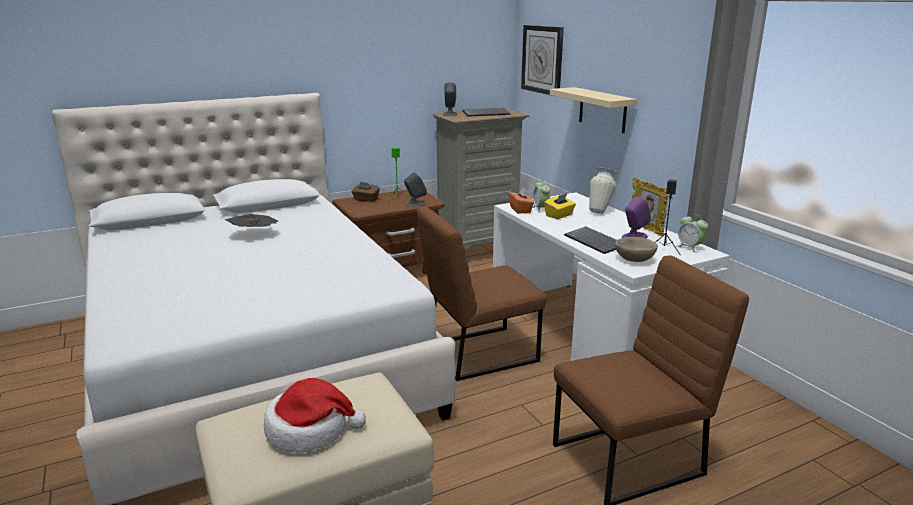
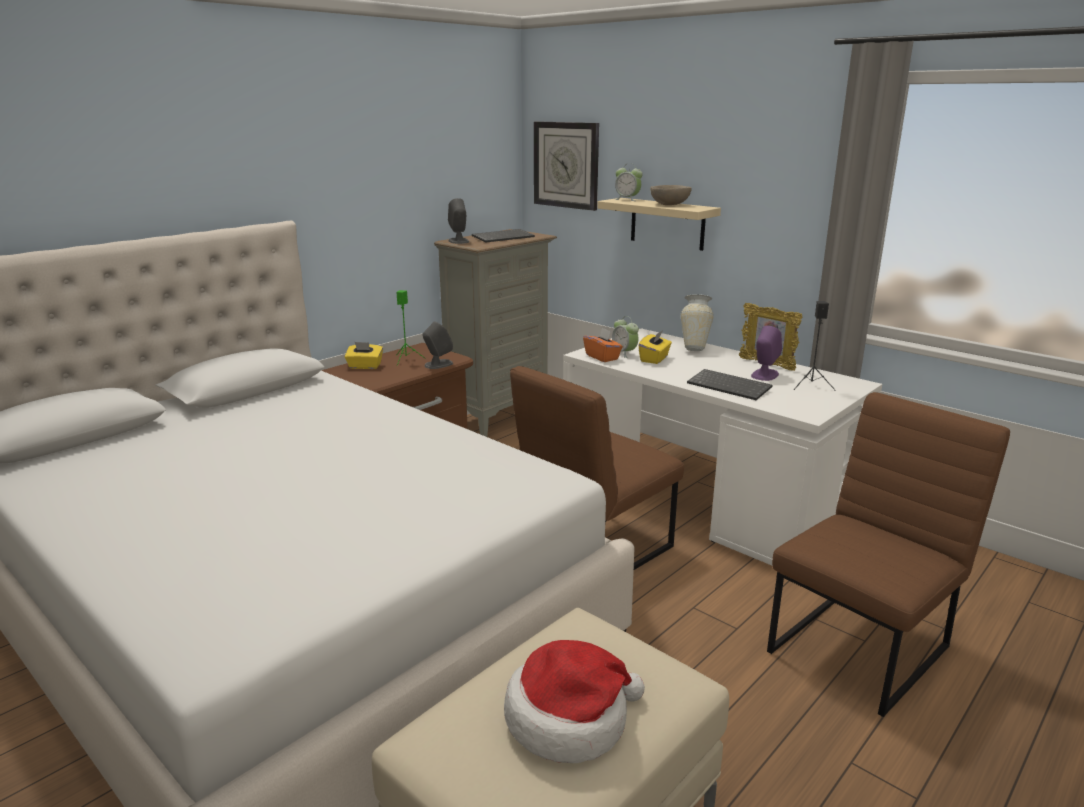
camera: 20 degrees left, 0 degrees up
newspaper [225,214,279,227] -> none
brown tissue box [352,181,380,202] -> yellow tissue box [345,342,383,369]
beige bowl [615,237,658,262] -> beige bowl moved to [650,185,692,205]
alarm clock [677,214,708,253] -> alarm clock moved to [614,163,643,201]

